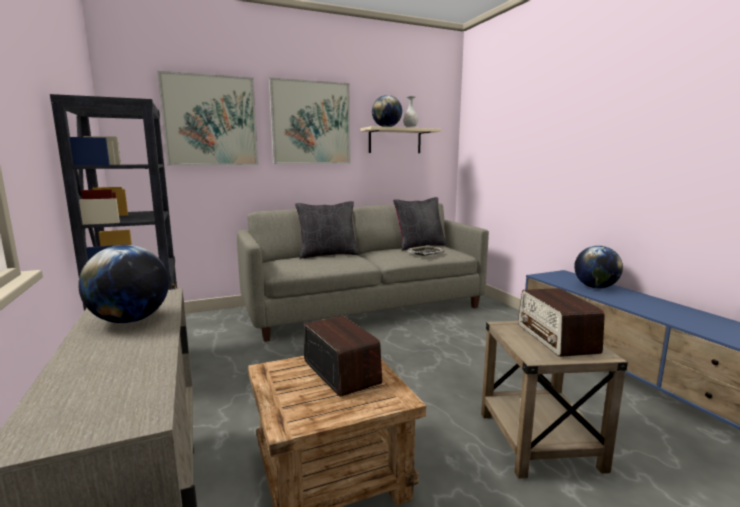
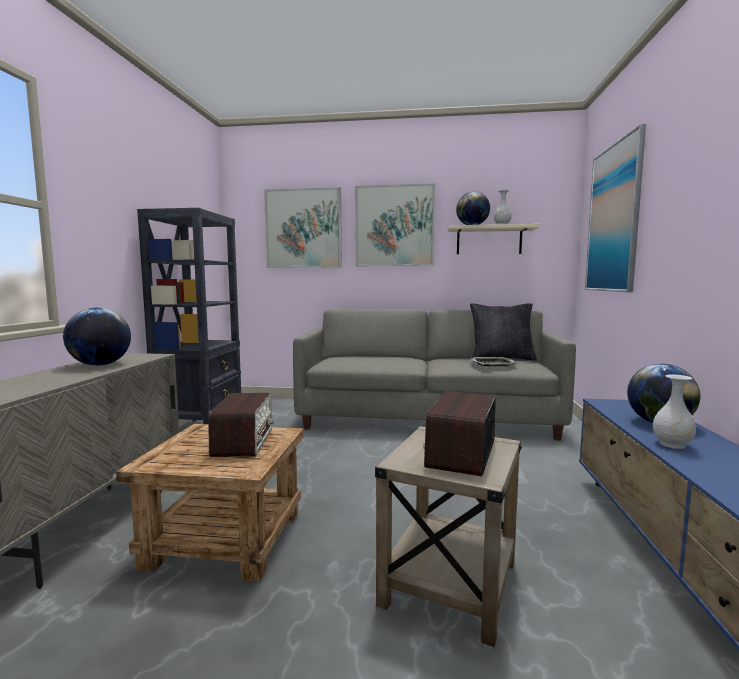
camera: 30 degrees right, 5 degrees down
black pillow [295,201,359,259] -> none
none -> picture [585,124,646,292]
none -> white vase [653,375,696,449]

